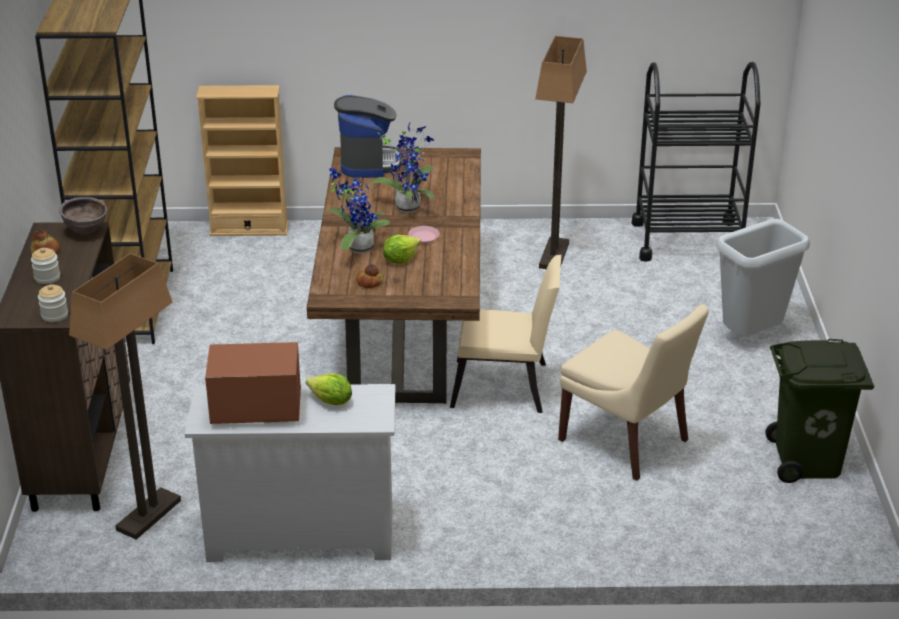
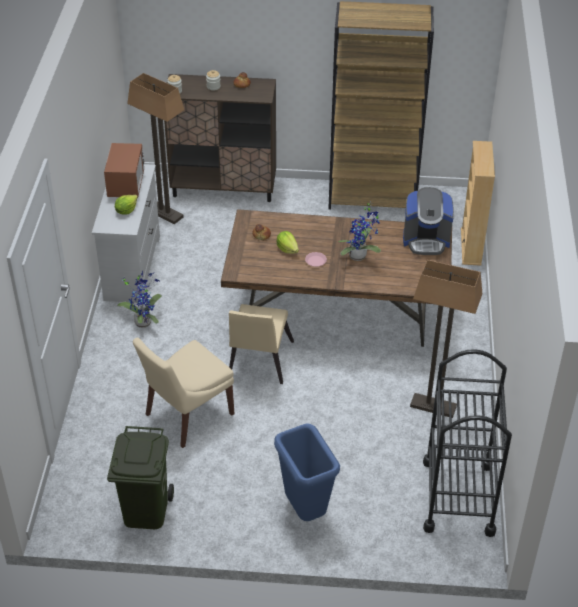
camera: 95 degrees right, 10 degrees up
brown bowl [59,197,107,234] -> none
potted plant [328,167,390,254] -> potted plant moved to [117,271,162,328]
grey trash can [716,219,810,336] -> blue trash can [274,424,340,521]

